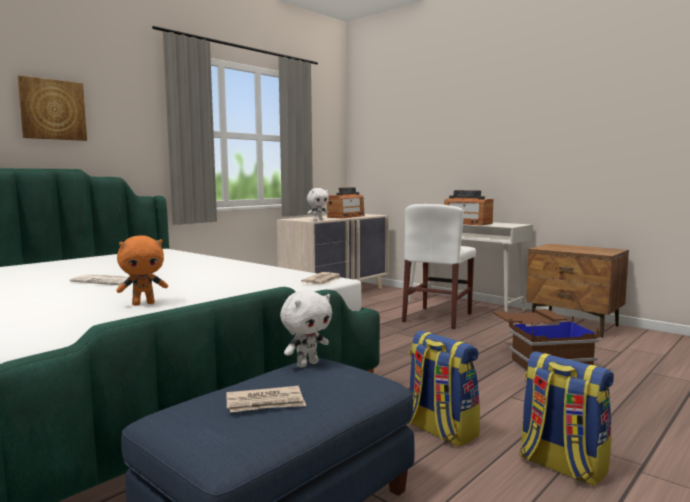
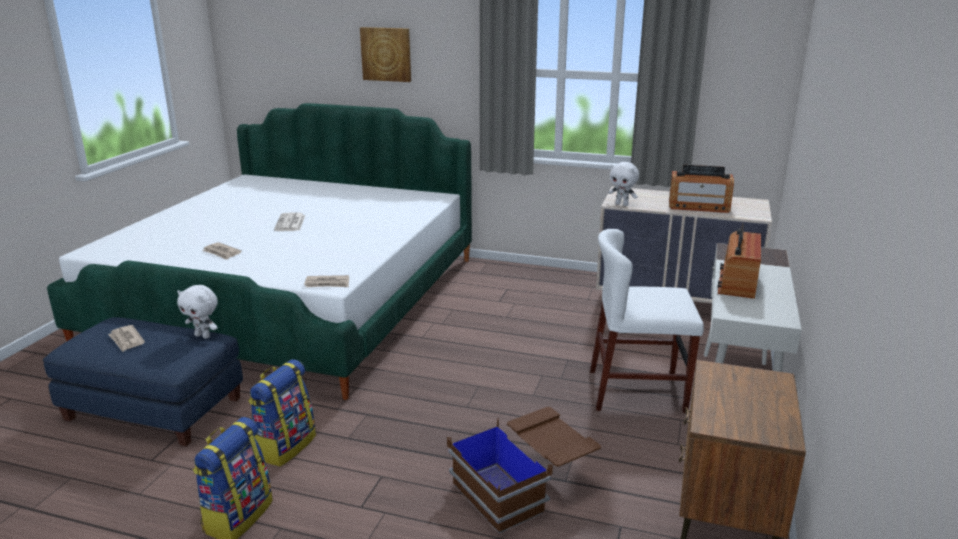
camera: 65 degrees right, 15 degrees up
orange plush toy [116,236,168,306] -> newspaper [202,242,242,260]

